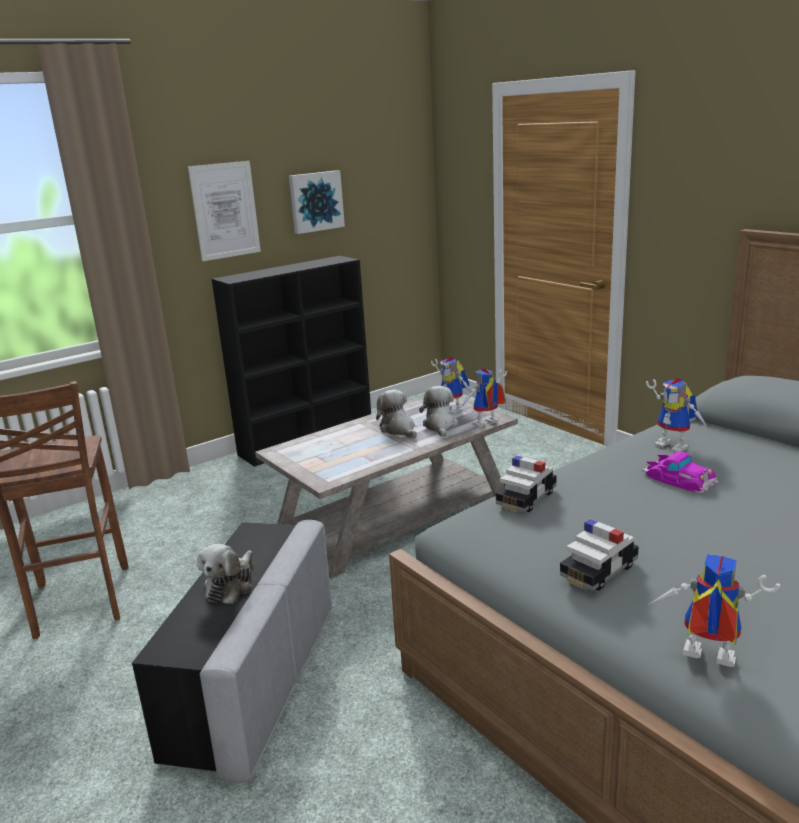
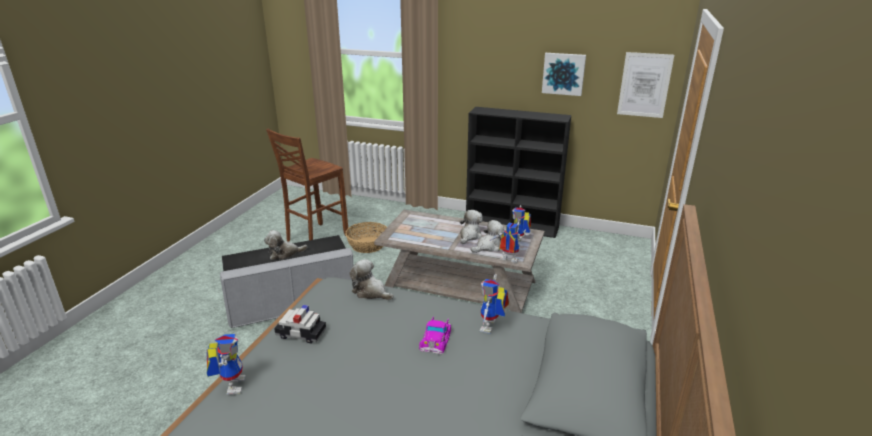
camera: 55 degrees right, 5 degrees up
picture [188,161,261,261] -> picture moved to [617,52,674,118]
toy car [496,455,556,512] -> plush toy [349,259,394,300]
none -> basket [345,222,387,253]

